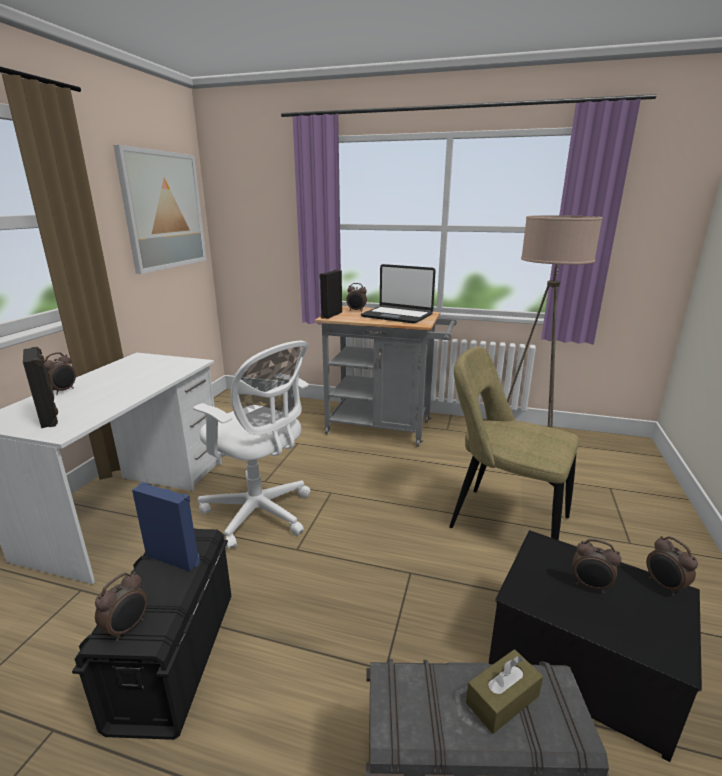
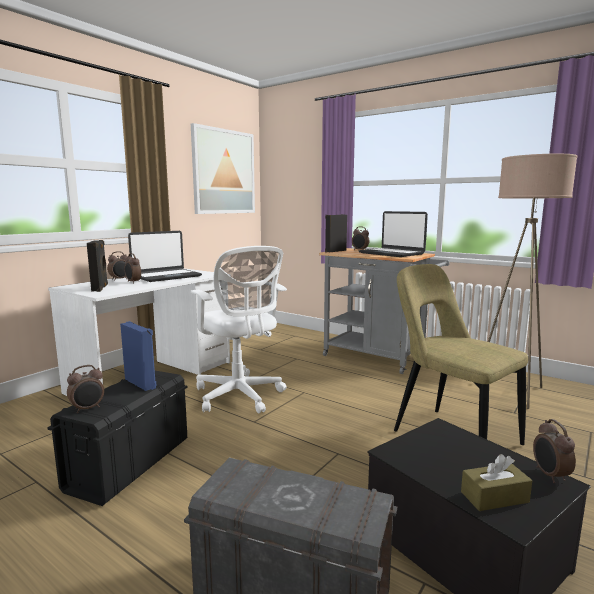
camera: 20 degrees right, 10 degrees down
brown tissue box [466,649,543,734] -> brown tissue box moved to [461,454,532,511]
alarm clock [572,539,621,593] -> alarm clock moved to [124,253,141,283]
none -> laptop [128,231,202,282]

